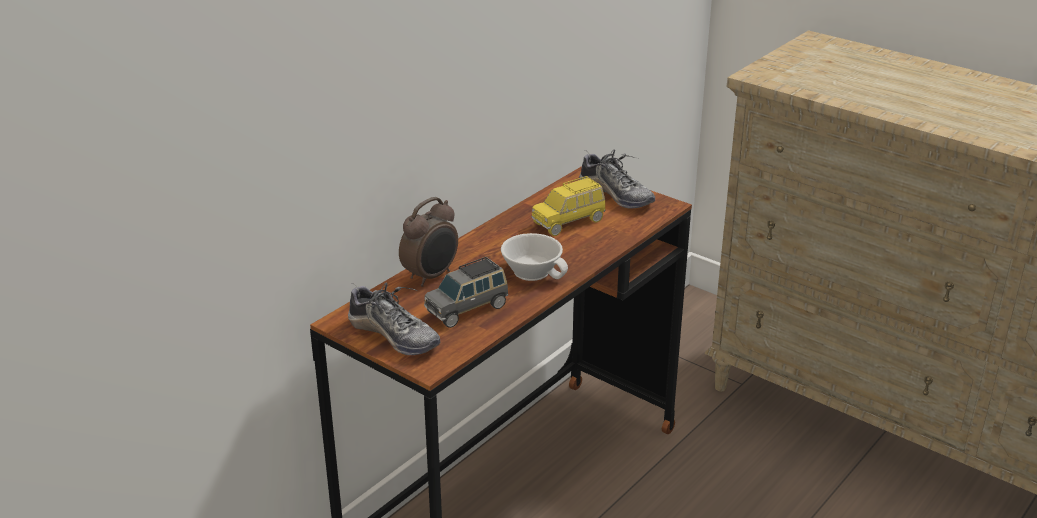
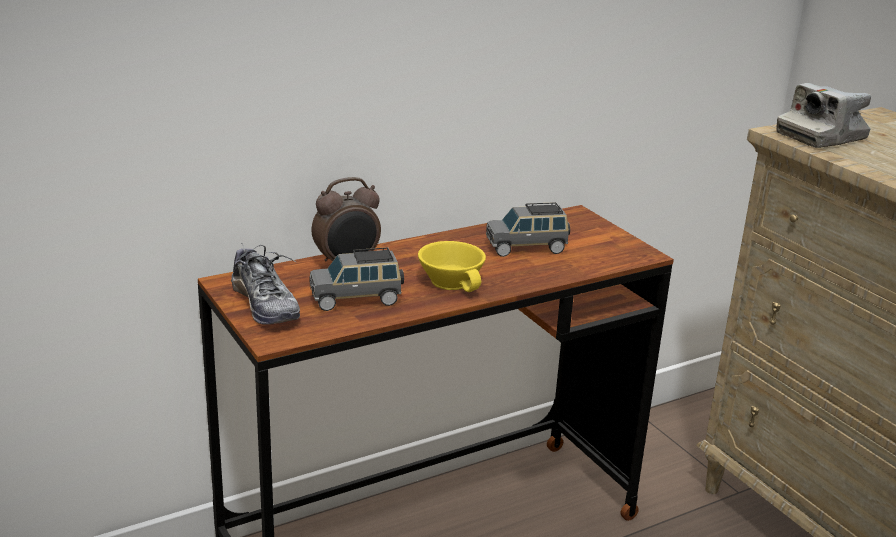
camera: 20 degrees right, 5 degrees down
white cup [501,233,568,281] -> yellow cup [418,241,486,292]
yellow toy car [531,176,605,236] -> grey toy car [486,202,570,257]
shoe [579,149,655,209] -> none
none -> camera [776,83,871,148]

